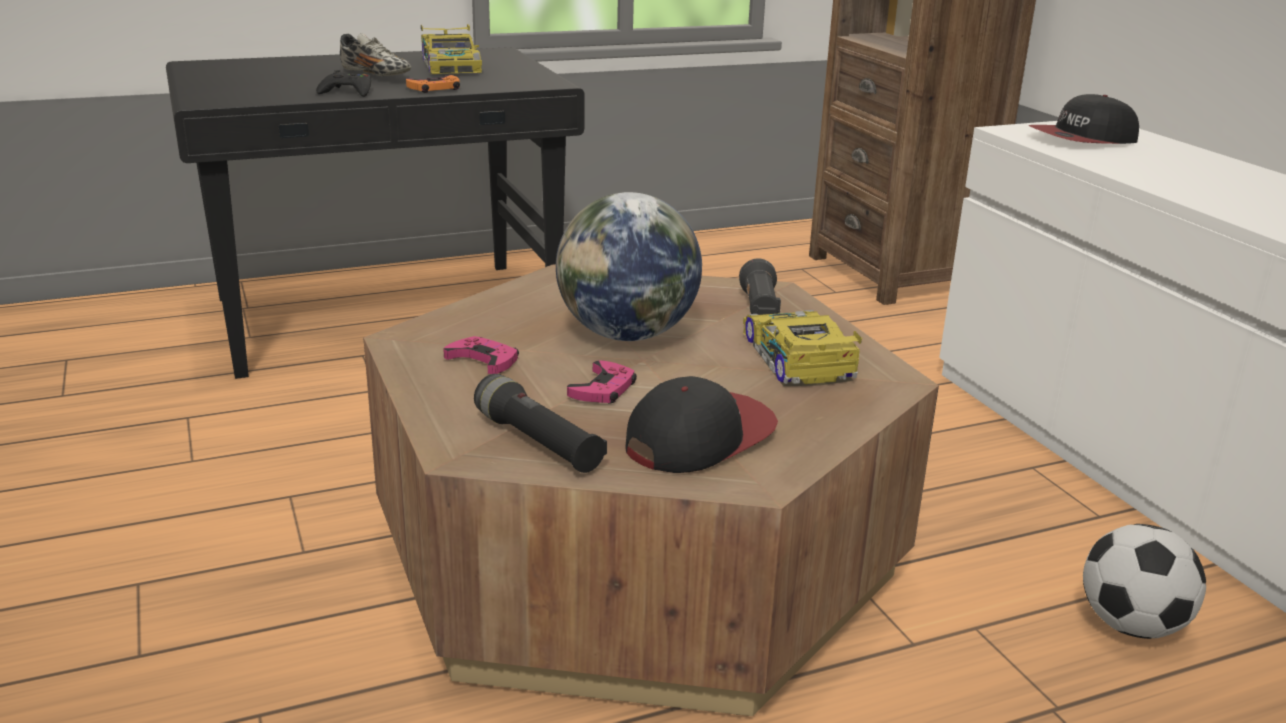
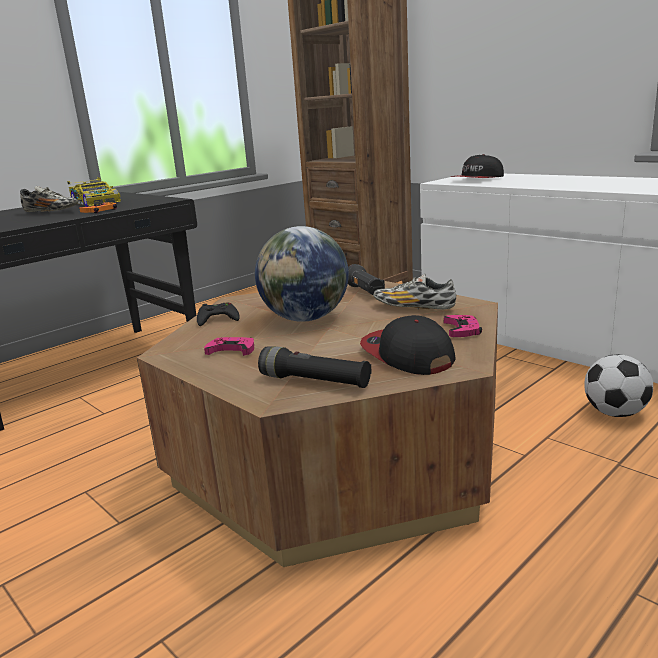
camera: 20 degrees left, 5 degrees down
black game controller [316,70,371,97] -> black game controller moved to [197,303,240,326]
pink game controller [567,360,637,403] -> pink game controller moved to [444,315,482,337]
cap [625,376,778,473] -> cap turned 60 degrees counterclockwise [360,315,455,375]
toy car [743,310,862,386] -> shoe [373,274,456,309]

